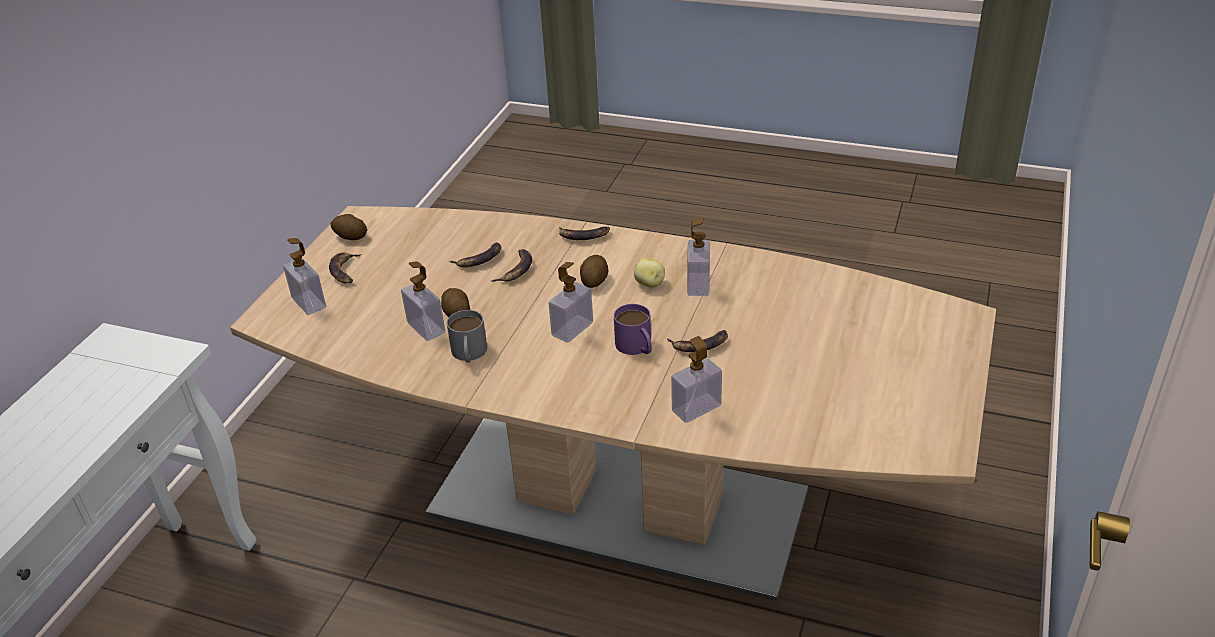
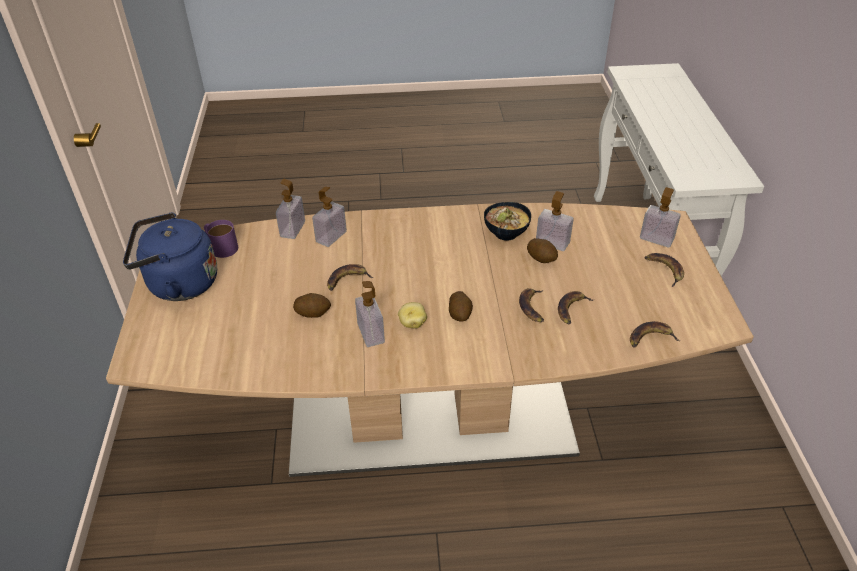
camera: 155 degrees right, 5 degrees up
potato [330,214,367,240] -> potato moved to [293,293,331,318]
grey mug [447,310,487,363] -> bowl [484,202,531,241]
soap dispenser [549,262,593,343] -> soap dispenser moved to [276,179,305,239]
banana [559,226,610,240] -> banana moved to [630,321,680,348]
purple mug [614,304,652,355] -> purple mug moved to [204,220,238,258]
none -> blue kettle [123,213,217,301]

